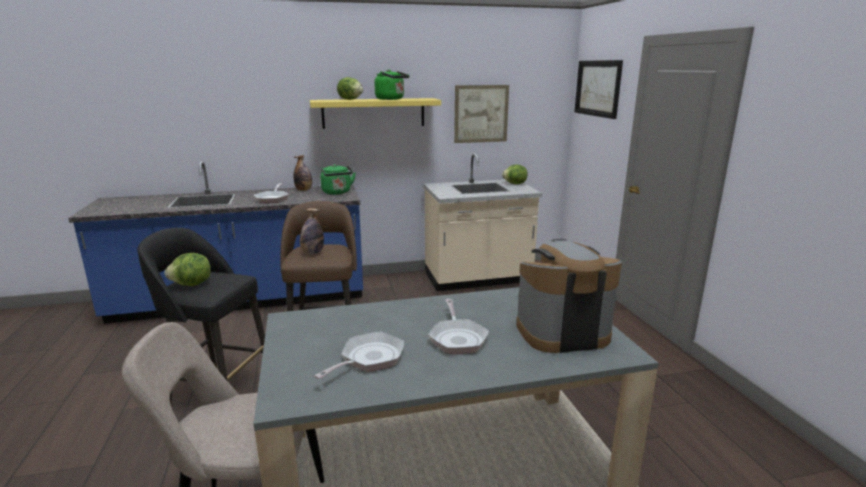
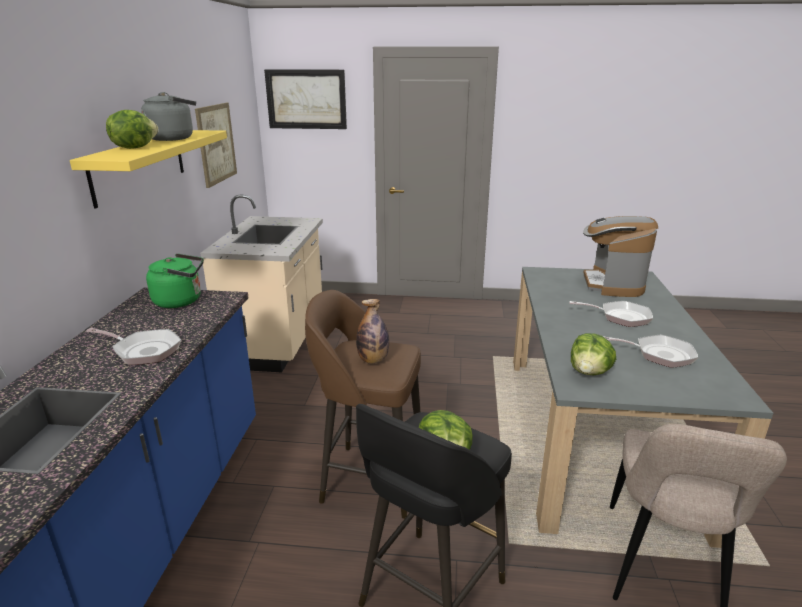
camera: 70 degrees left, 5 degrees up
bottle [293,155,312,191] -> none
frying pan [314,332,404,379] -> frying pan turned 135 degrees clockwise [604,334,698,368]
green kettle [374,69,409,100] -> grey kettle [141,92,196,141]
lettuce [502,165,528,185] -> lettuce moved to [571,333,616,375]

